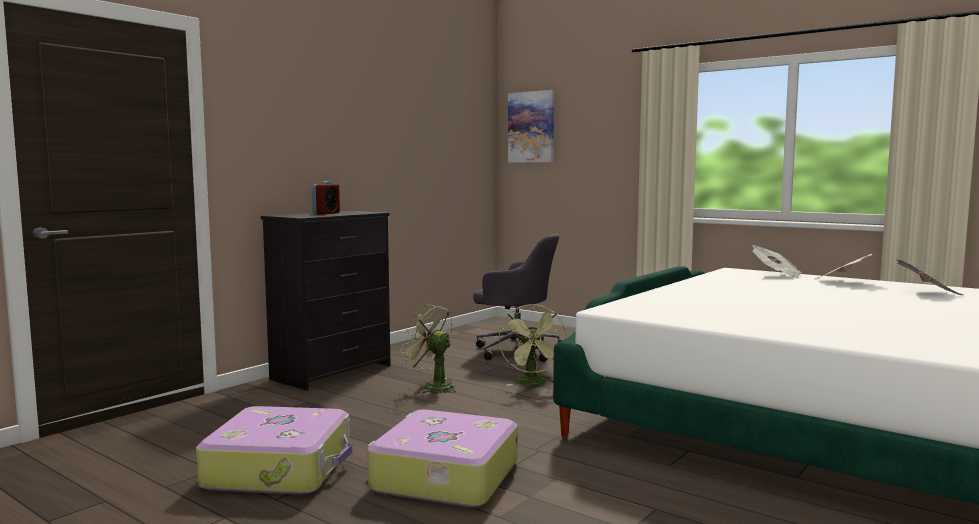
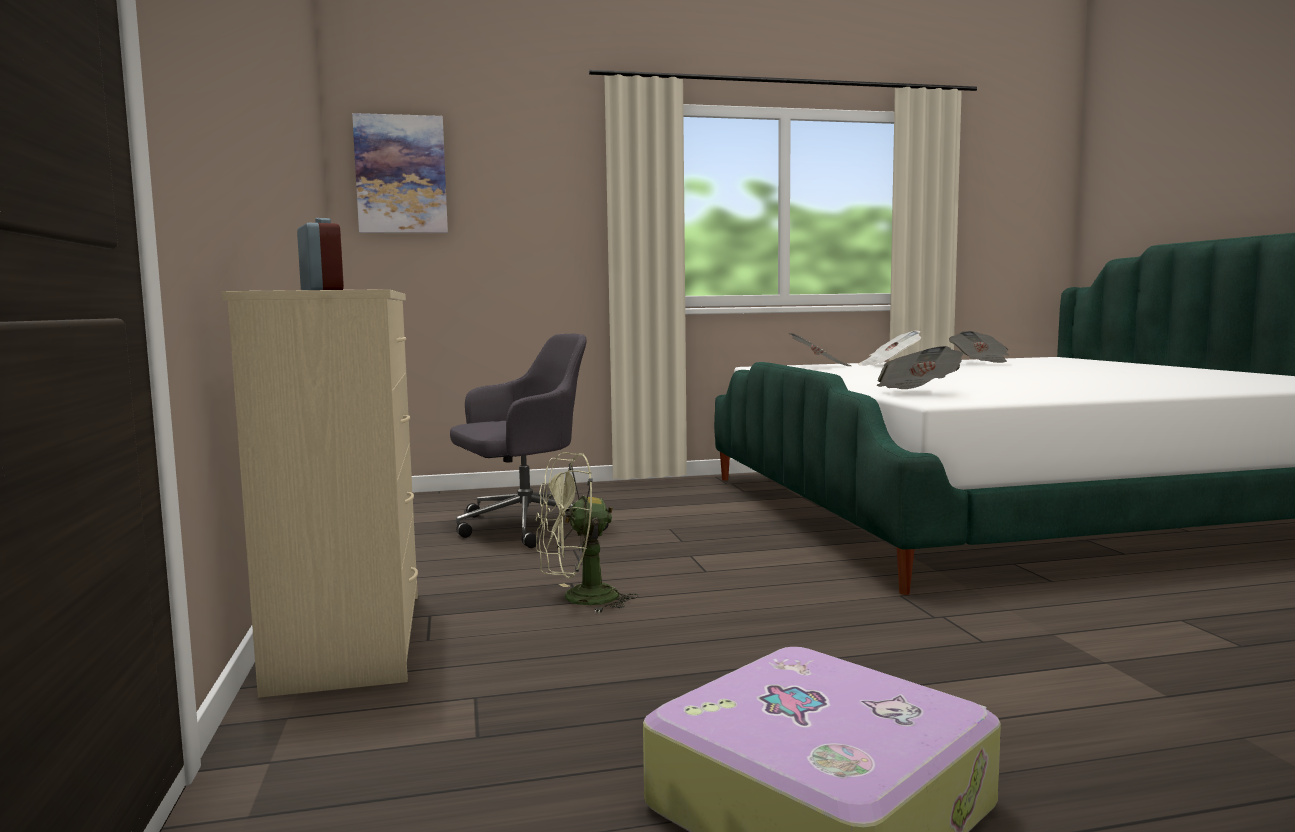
camera: 50 degrees left, 0 degrees up
black dresser [261,211,391,391] -> beige dresser [222,289,418,698]
suitcase [367,409,518,508] -> none
green fan [498,304,566,386] -> none
none -> newspaper [877,346,963,389]

